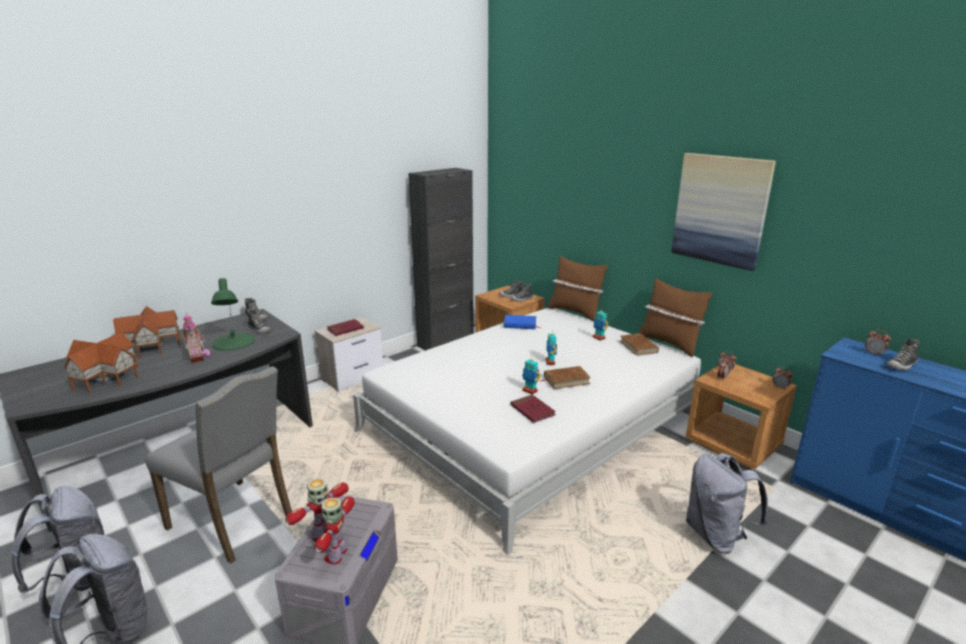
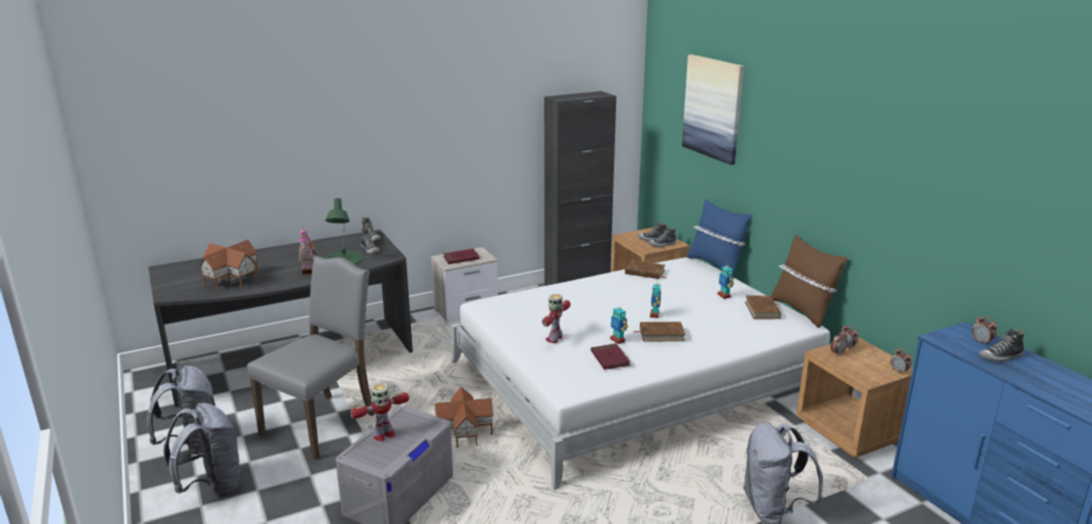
camera: 15 degrees right, 0 degrees up
toy house [113,306,181,358] -> toy house moved to [435,387,494,448]
grey chair [145,366,292,564] -> grey chair turned 105 degrees counterclockwise [247,256,376,460]
toy robot [314,497,355,564] -> toy robot moved to [542,294,571,343]
blue book [504,315,541,329] -> brown book [625,260,667,279]
brown pillow [547,256,608,321] -> blue pillow [686,199,752,276]
picture [671,153,776,271] -> picture moved to [682,54,744,165]

